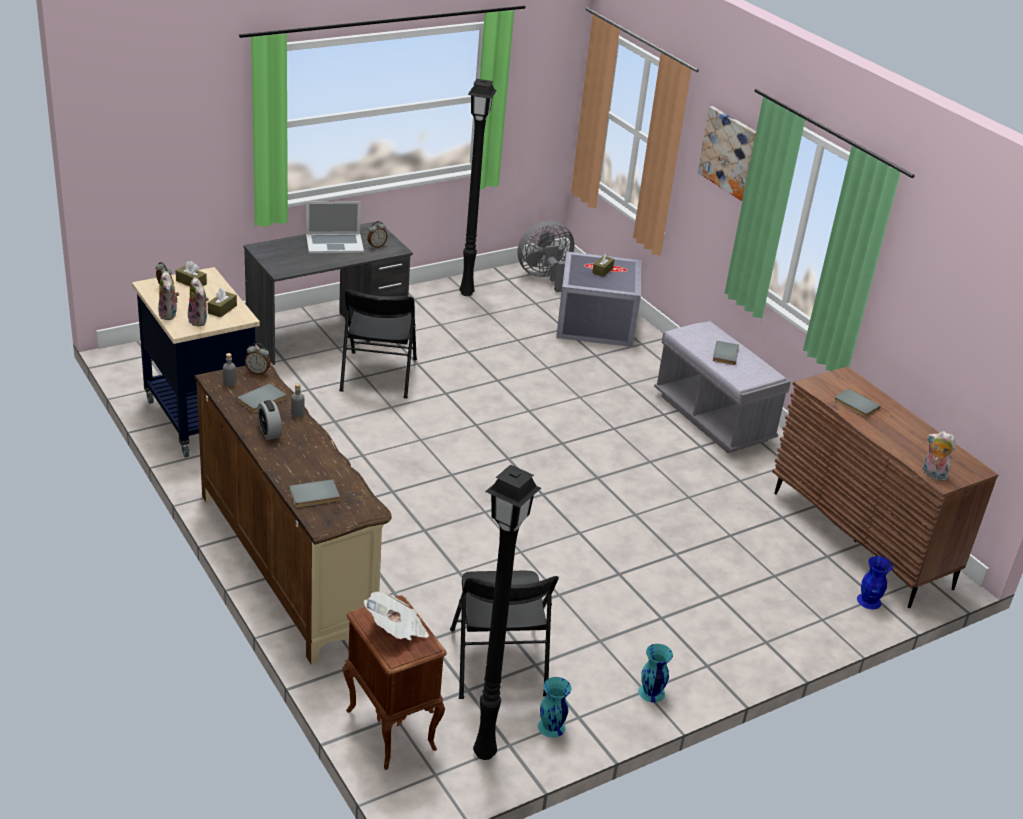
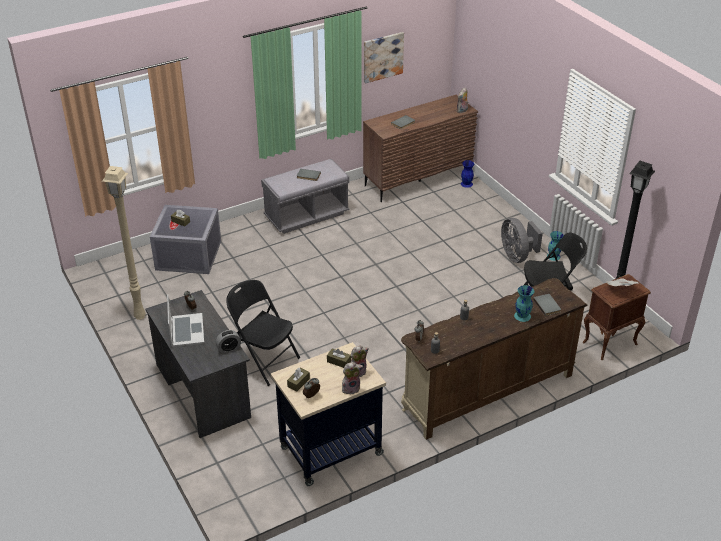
camera: 85 degrees left, 5 degrees up
grey book [237,383,286,413] -> none
alarm clock [257,400,282,440] -> alarm clock moved to [216,330,241,354]
black chair [339,290,417,399] -> black chair turned 150 degrees counterclockwise [226,280,300,387]
black floor lamp [459,79,497,296] -> beige floor lamp [102,166,146,320]
grey fan [517,221,575,292] -> grey fan moved to [501,218,543,263]
turquoise vase [538,677,571,738] -> turquoise vase moved to [514,285,534,322]
picture [698,106,756,201] -> picture moved to [364,32,404,83]

